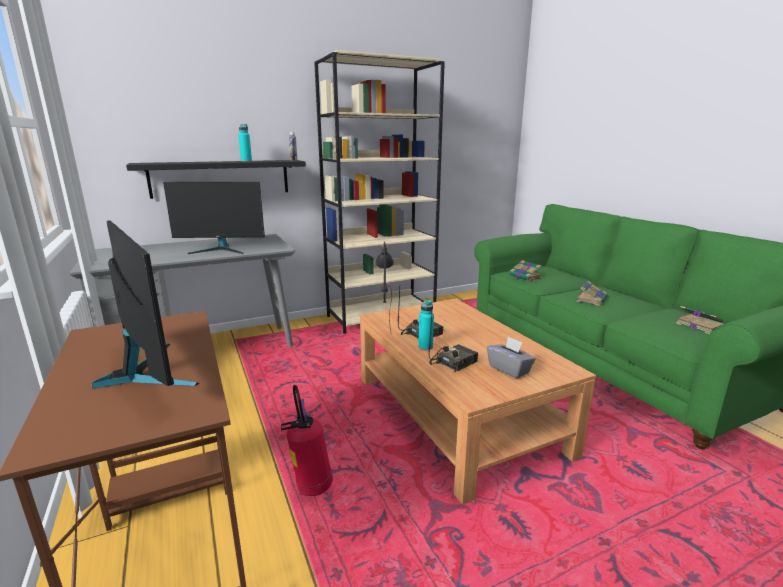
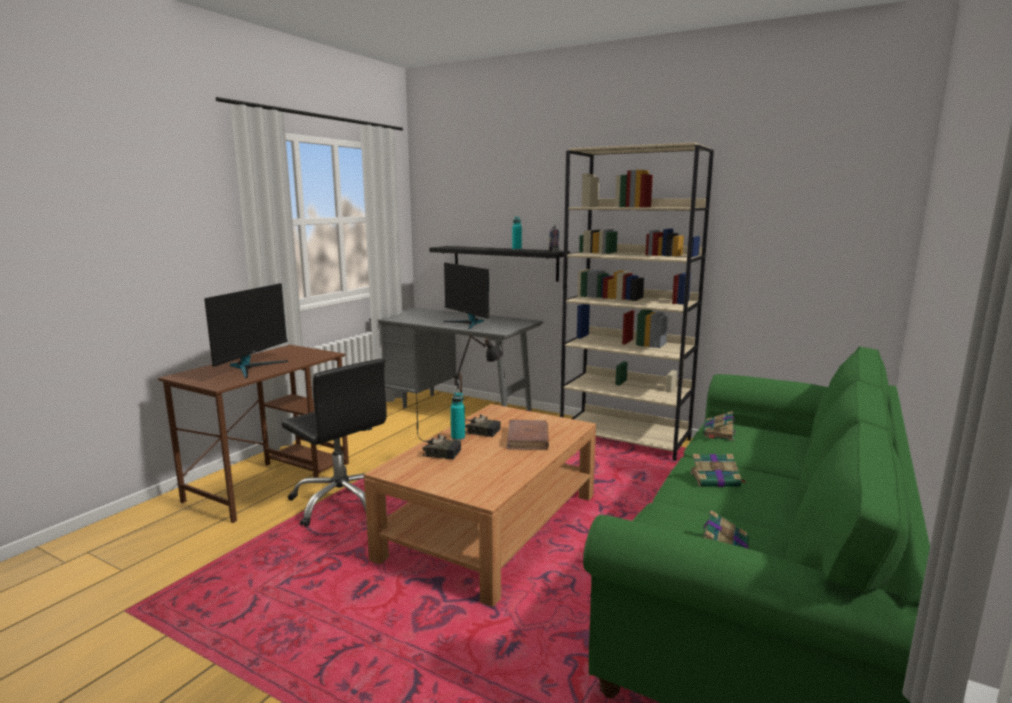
camera: 55 degrees right, 5 degrees down
fire extinguisher [281,385,333,496] -> black office chair [281,359,387,527]
grey tissue box [487,336,535,379] -> none
none -> brown book [507,420,549,450]

